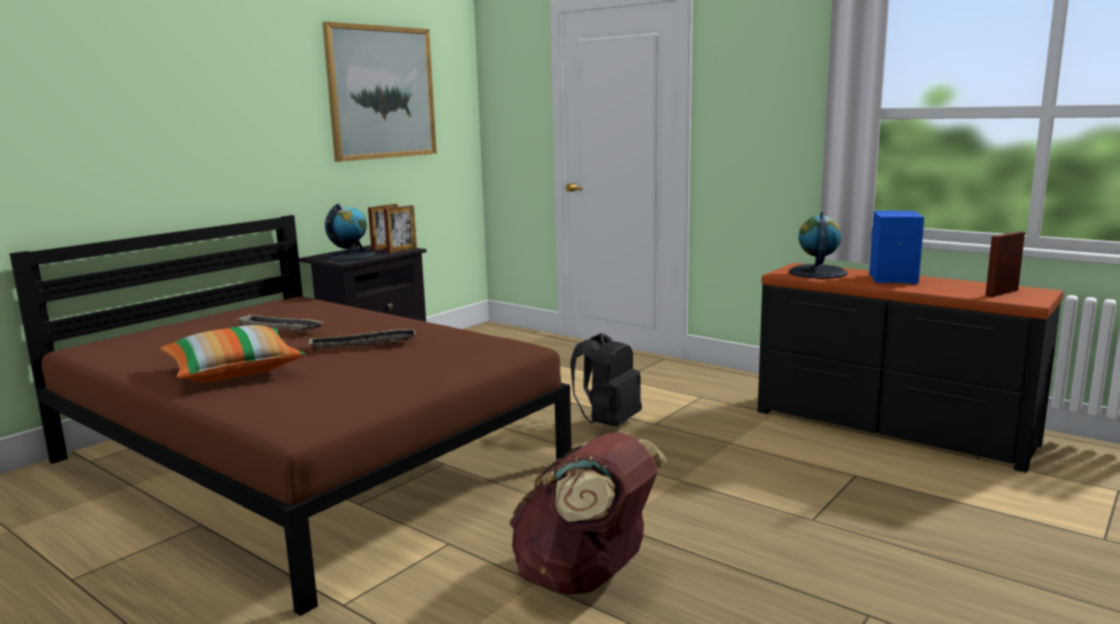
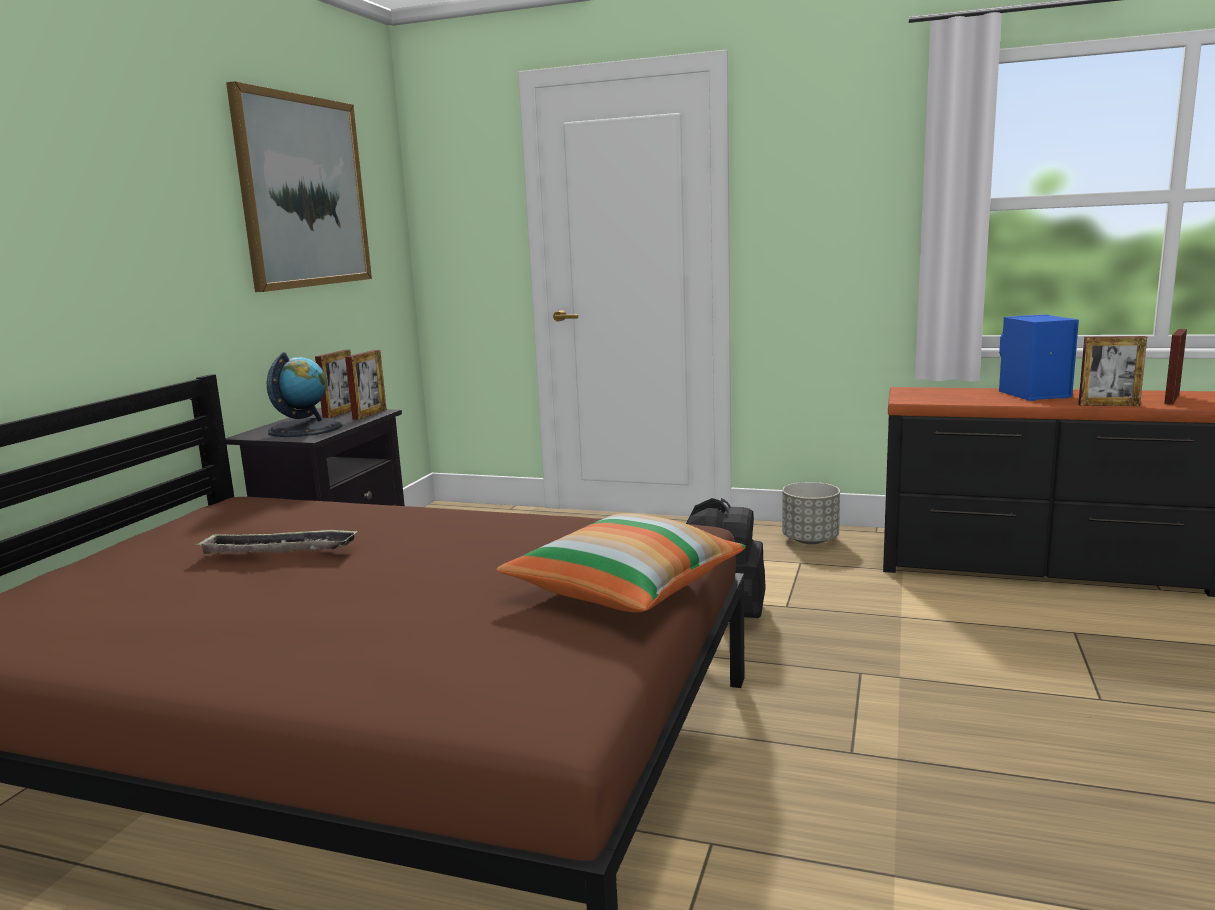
camera: 20 degrees left, 0 degrees up
pillow [160,325,305,382] -> pillow moved to [496,513,746,613]
tray [308,329,415,351] -> none
brown backpack [509,432,667,595] -> none
globe [789,212,848,279] -> none
none -> grey planter [782,482,840,544]
none -> picture frame [1078,336,1147,406]

